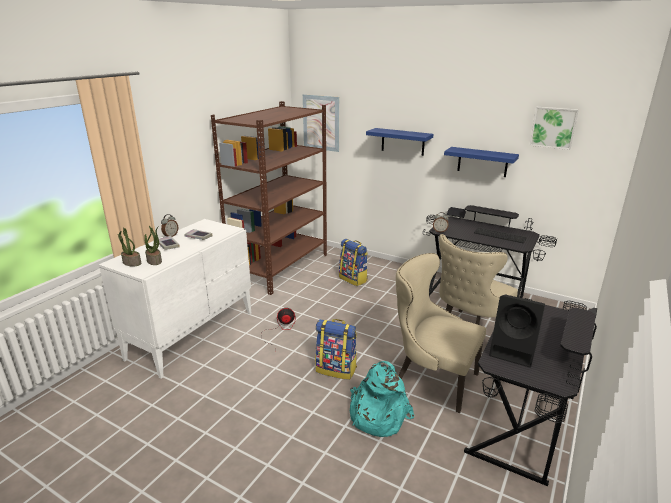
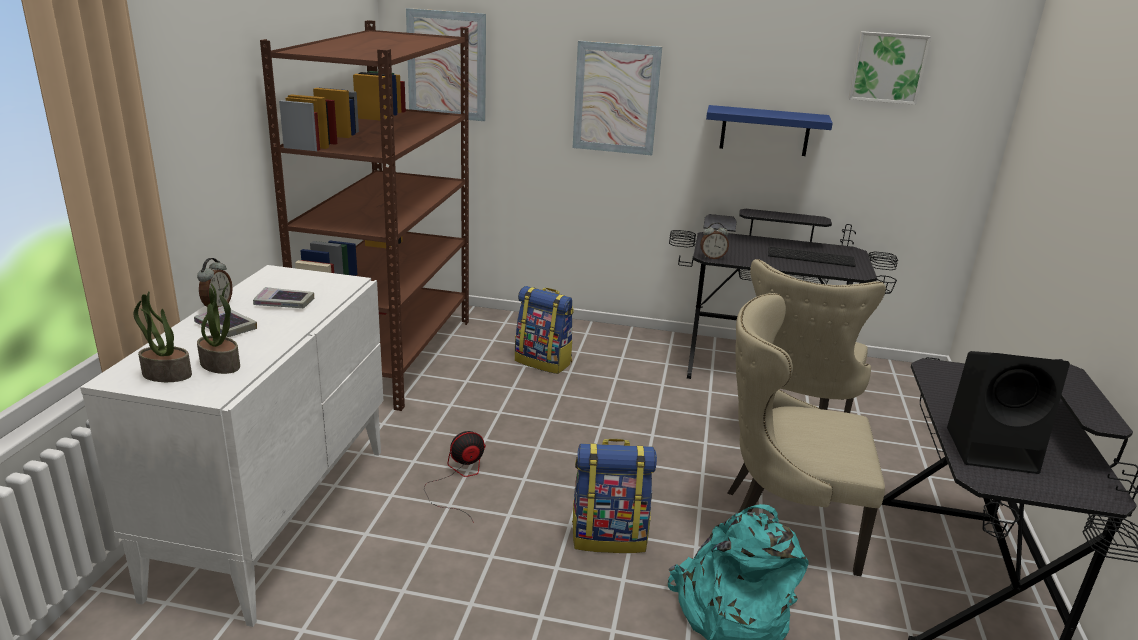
camera: 20 degrees left, 0 degrees up
blue shelf [366,128,433,156] -> picture [573,41,662,155]

